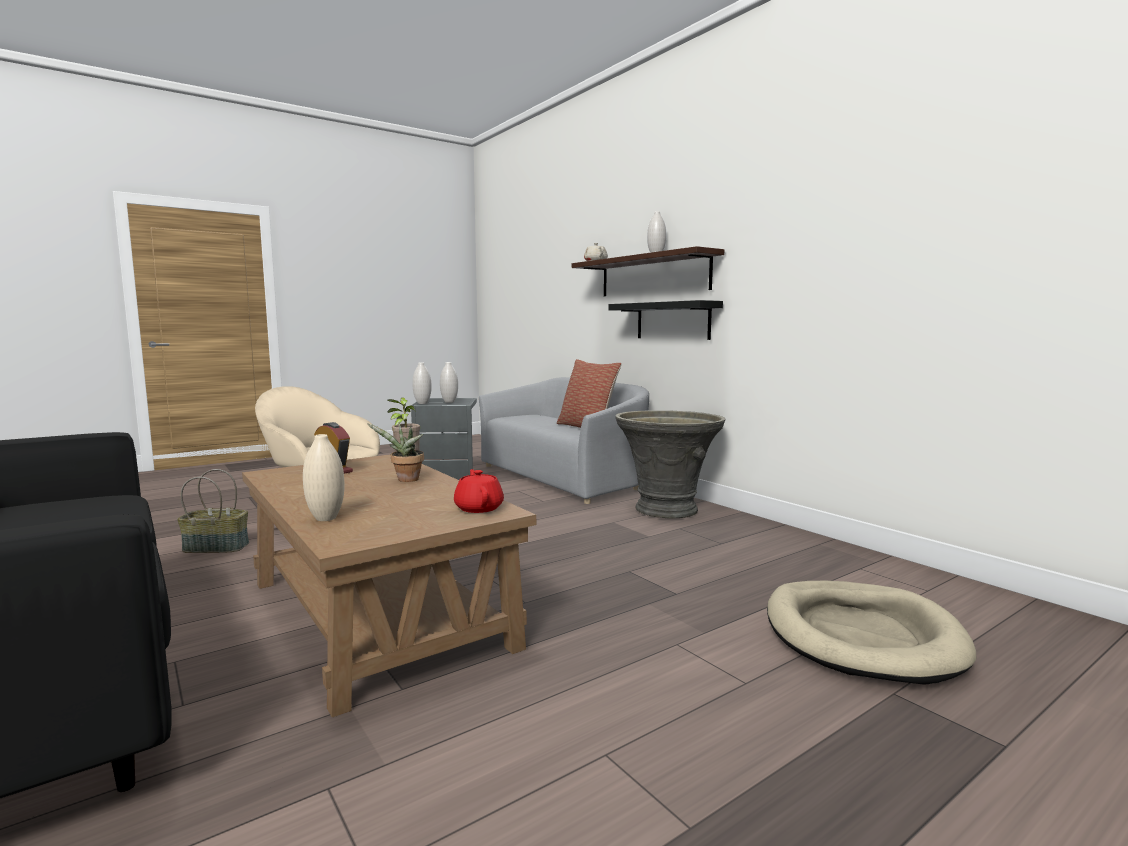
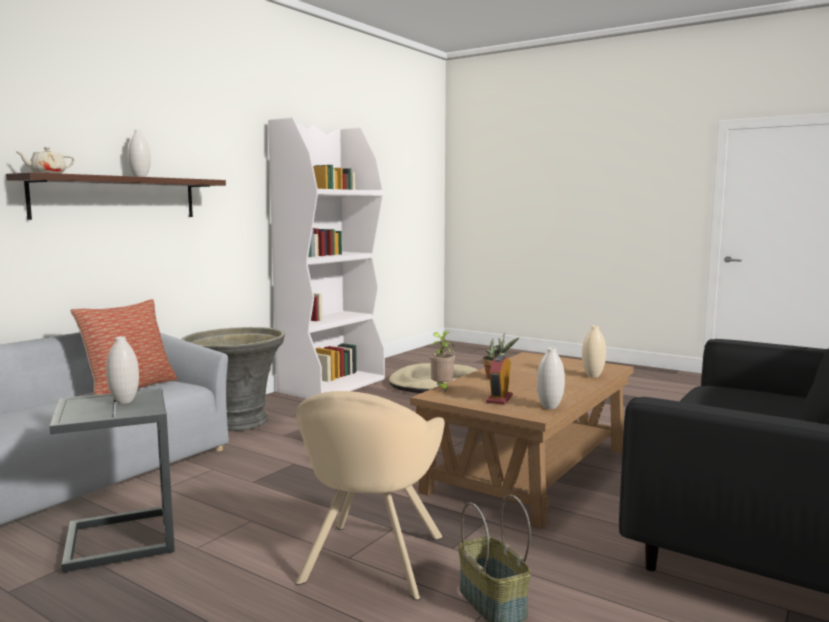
camera: 110 degrees left, 0 degrees up
white vase [412,362,432,404] -> white vase moved to [537,347,565,409]
red teapot [454,469,504,513] -> none
black shelf [608,300,723,340] -> none
none -> white bookcase [268,117,385,399]

